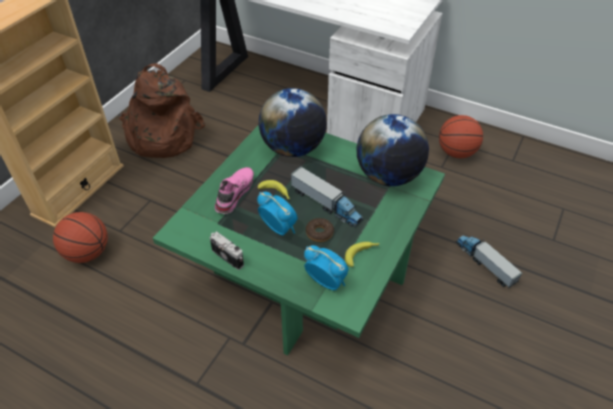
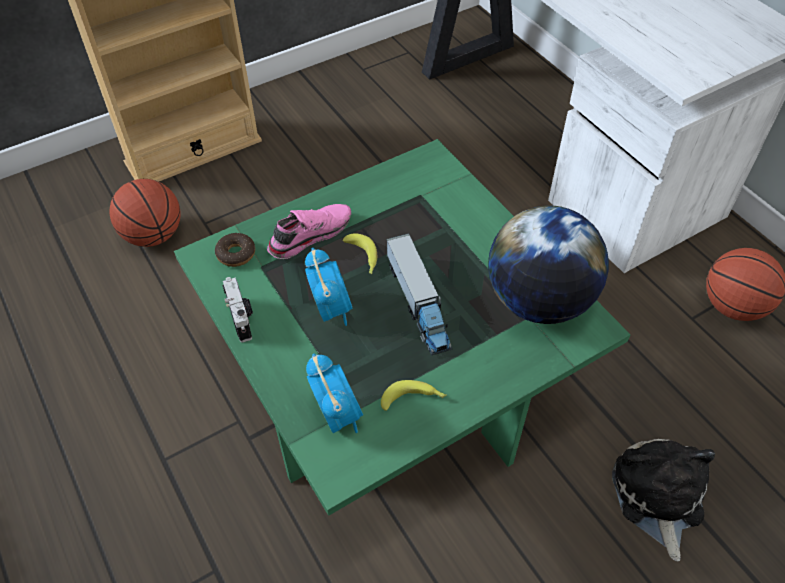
camera: 30 degrees right, 5 degrees up
brown backpack [118,63,205,158] -> none
globe [259,88,327,157] -> none
donut [306,218,334,242] -> donut moved to [215,233,255,267]
toy truck [456,236,522,288] -> plush toy [612,439,715,562]

